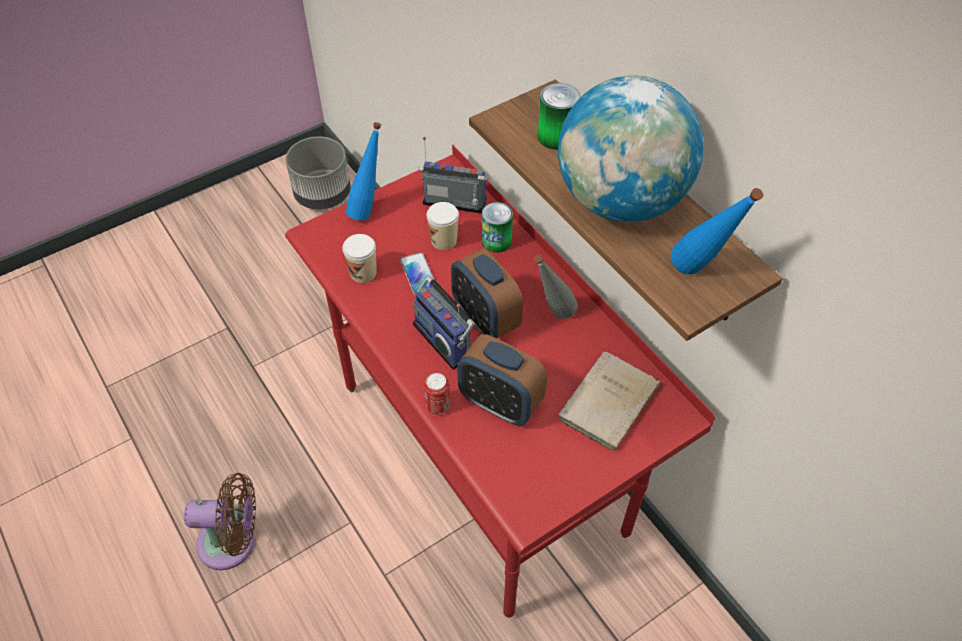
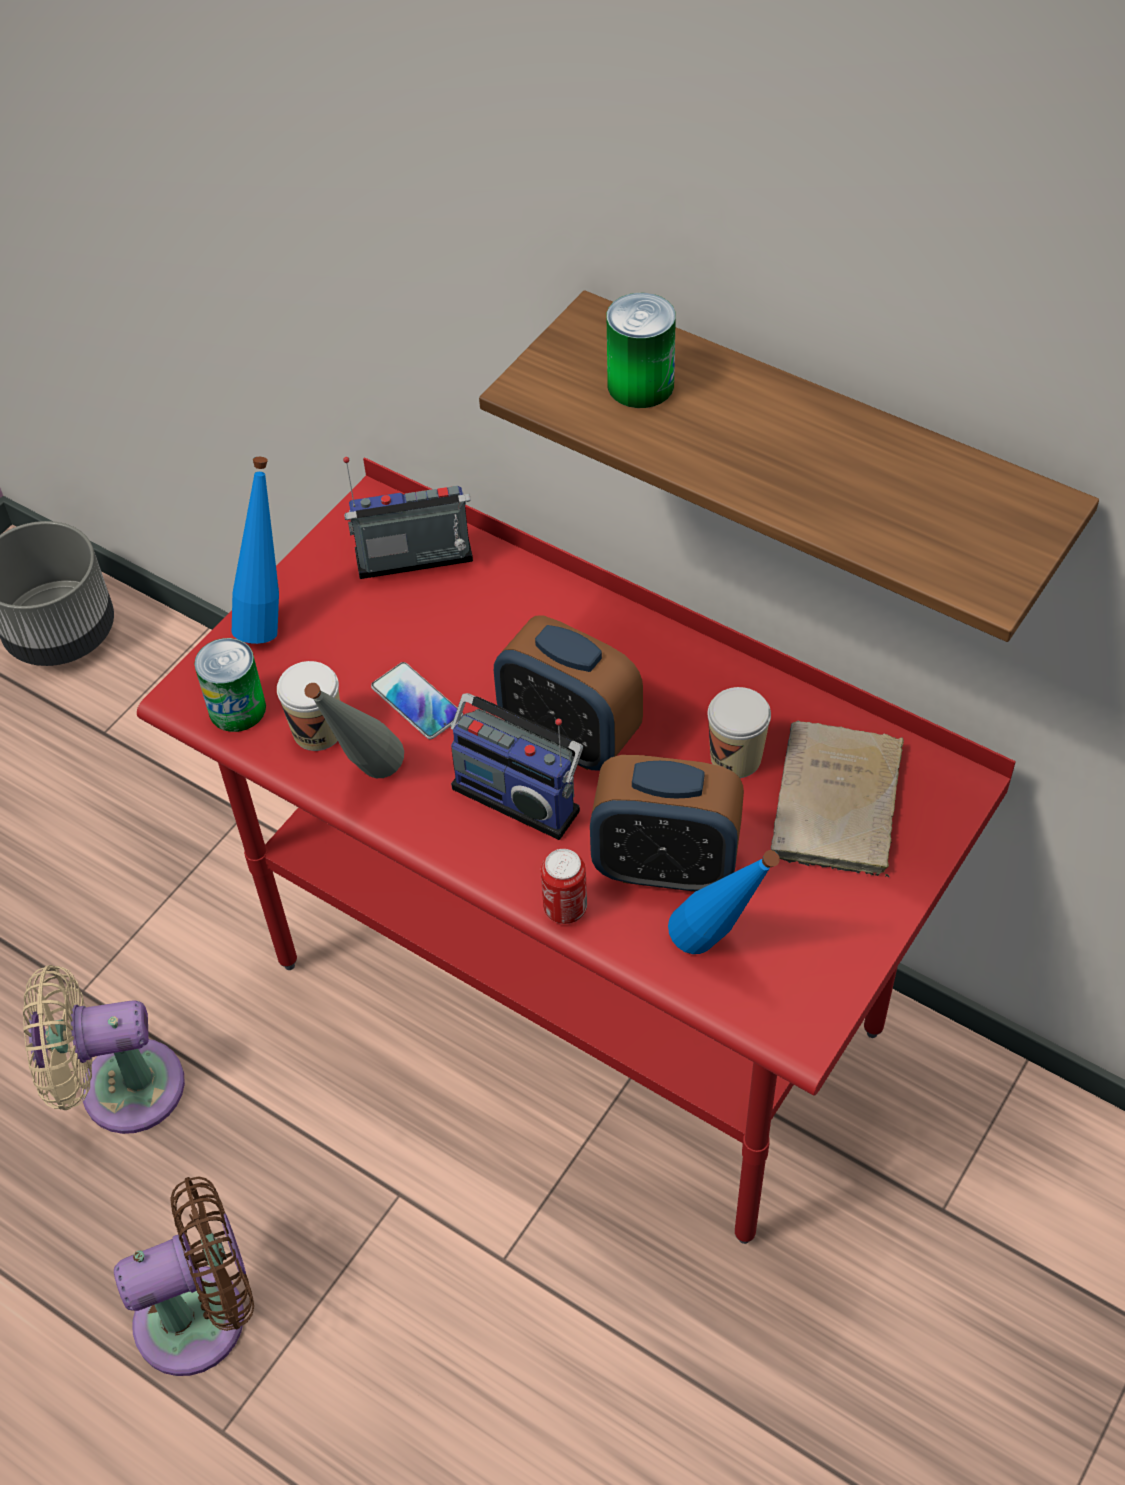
camera: 20 degrees left, 0 degrees up
cup [427,202,459,250] -> cup moved to [707,687,771,778]
can [482,202,513,253] -> can moved to [194,638,266,732]
grey bottle [534,255,578,319] -> grey bottle moved to [304,683,404,778]
globe [558,75,704,222] -> none
blue bottle [671,188,763,274] -> blue bottle moved to [668,850,780,954]
none -> beige fan [23,965,185,1134]

